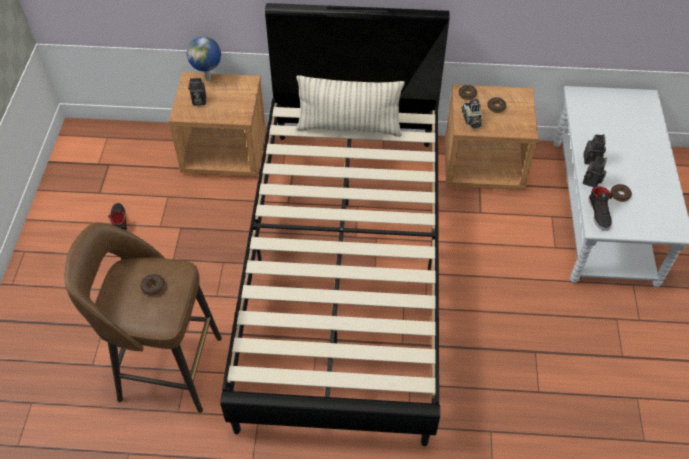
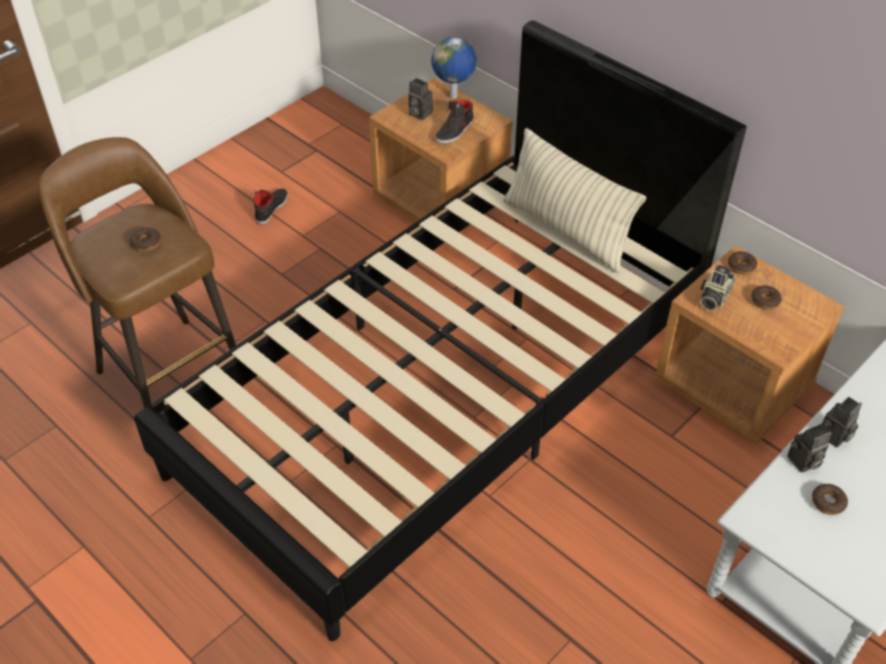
camera: 40 degrees right, 5 degrees down
black shoe [589,186,613,230] -> black shoe moved to [435,100,474,144]

